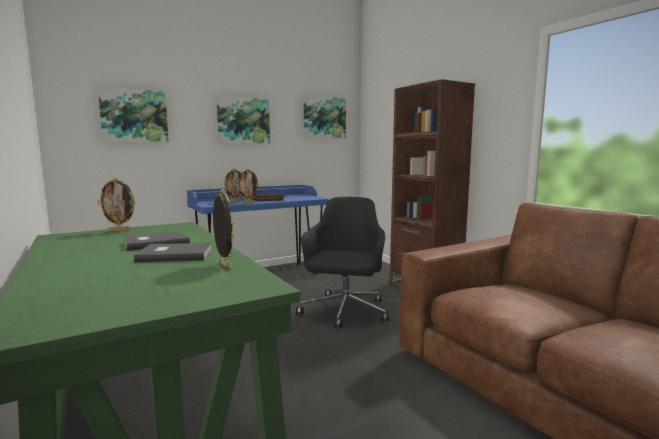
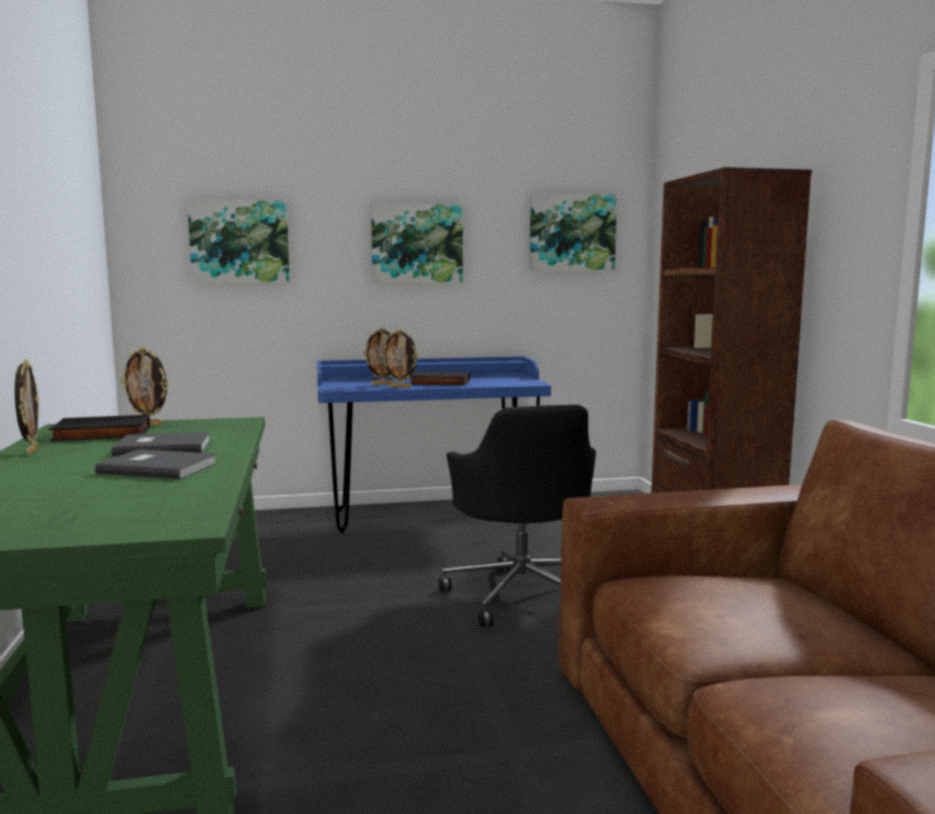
camera: 20 degrees right, 0 degrees up
picture frame [213,189,235,269] -> picture frame moved to [15,360,39,456]
black office chair [296,197,389,328] -> black office chair turned 135 degrees clockwise [439,405,596,627]
none -> black book [49,415,150,442]

